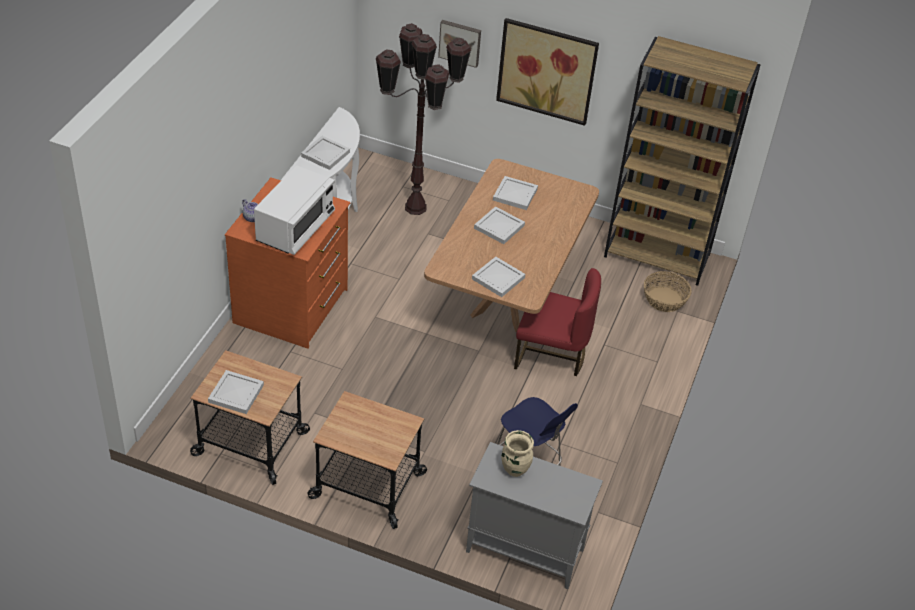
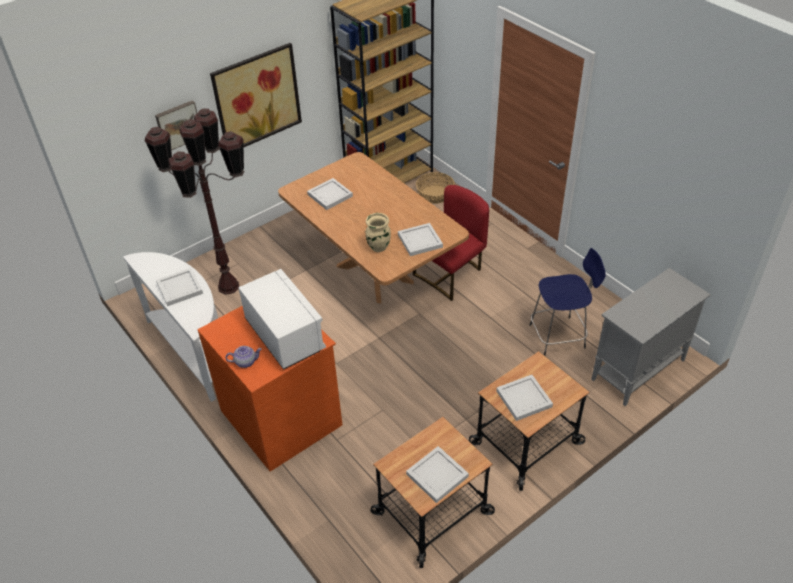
camera: 55 degrees left, 0 degrees up
white tray [474,206,525,244] -> white tray moved to [496,375,553,421]
beige vase [501,430,534,477] -> beige vase moved to [365,213,391,252]

